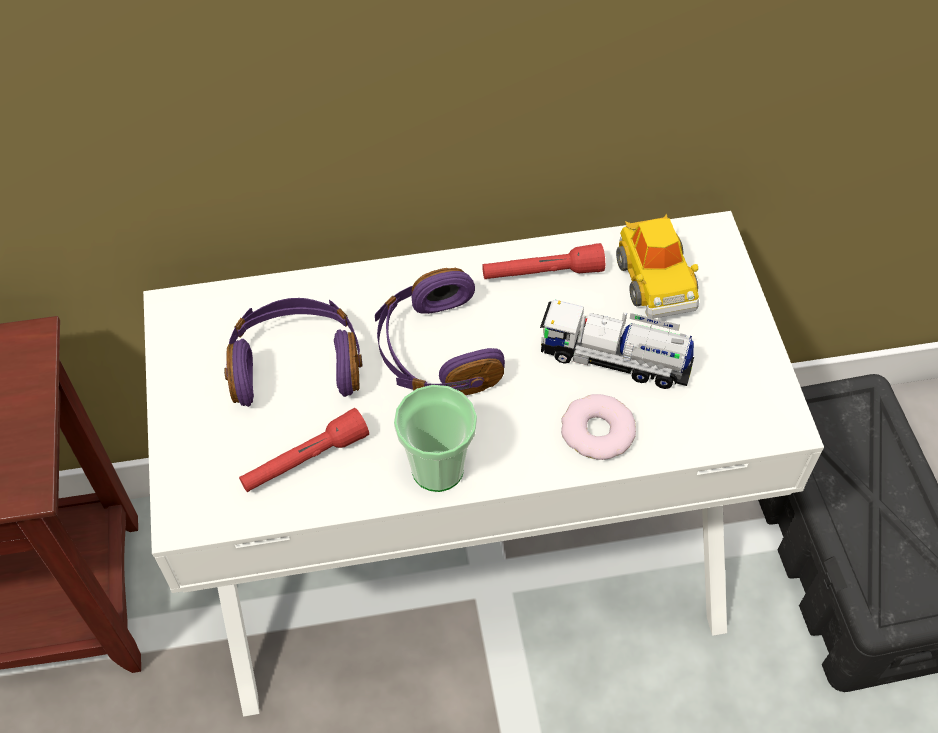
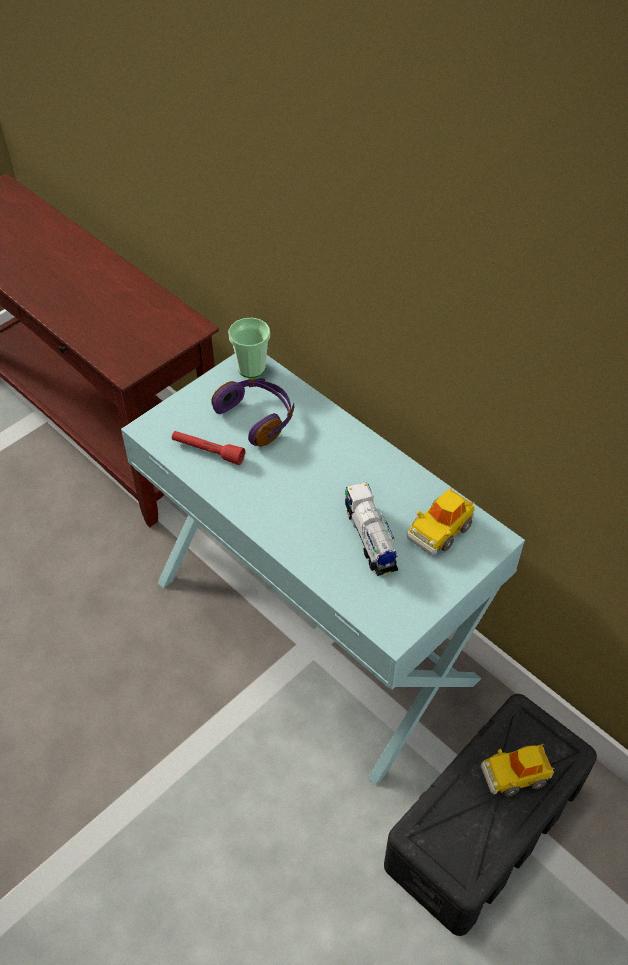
camera: 55 degrees right, 5 degrees down
white desk [143,211,824,717] -> turquoise desk [121,353,525,786]
purple headphones [375,268,505,395] -> none
cup [394,385,477,492] -> cup moved to [228,318,270,378]
red flashlight [482,243,605,279] -> none
donut [561,394,636,460] -> none
none -> toy car [481,744,554,796]

